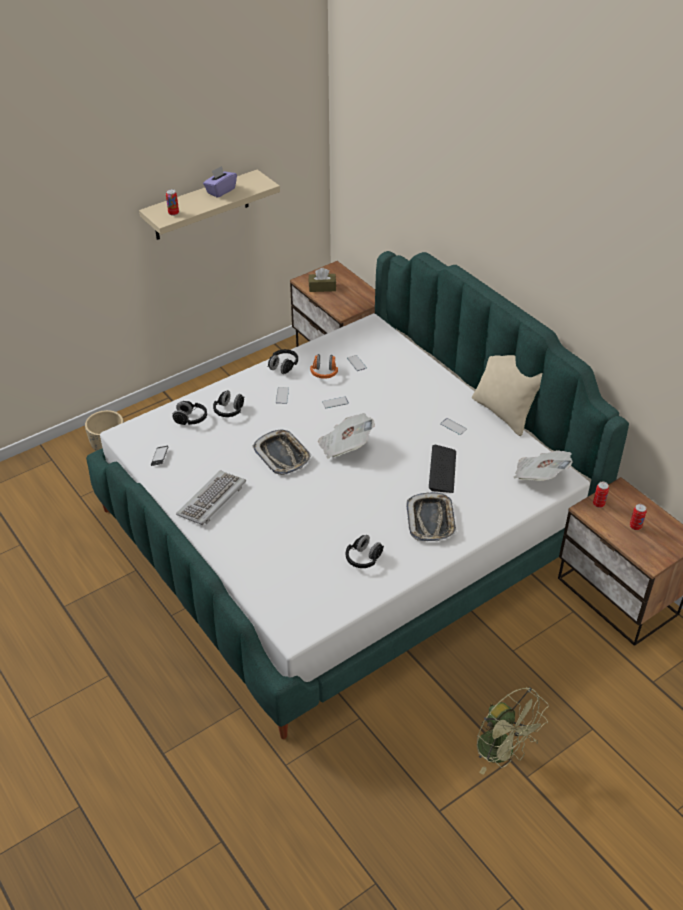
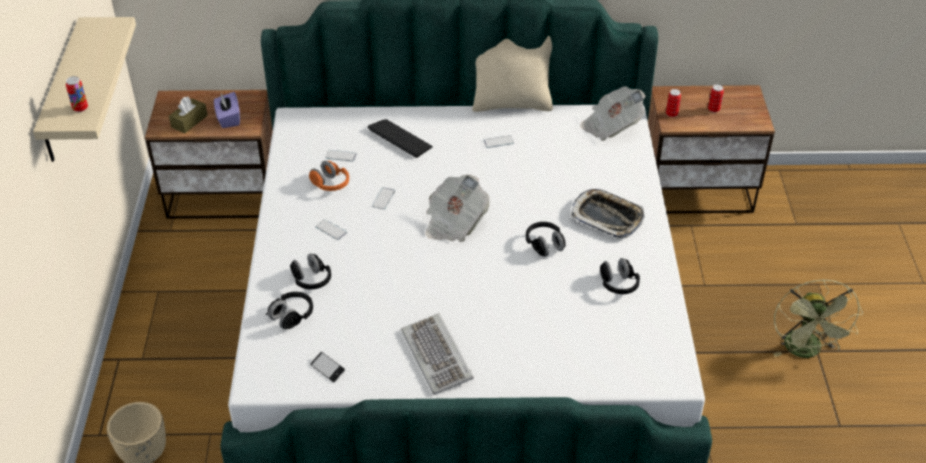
camera: 55 degrees left, 0 degrees up
purple tissue box [203,166,237,198] -> purple tissue box moved to [214,92,240,128]
tray [252,430,312,475] -> none
black headphones [267,349,298,374] -> black headphones moved to [526,222,566,257]
keyboard [429,445,456,493] -> keyboard moved to [367,119,433,158]
green fan [477,687,549,775] -> green fan turned 90 degrees clockwise [773,279,863,358]

